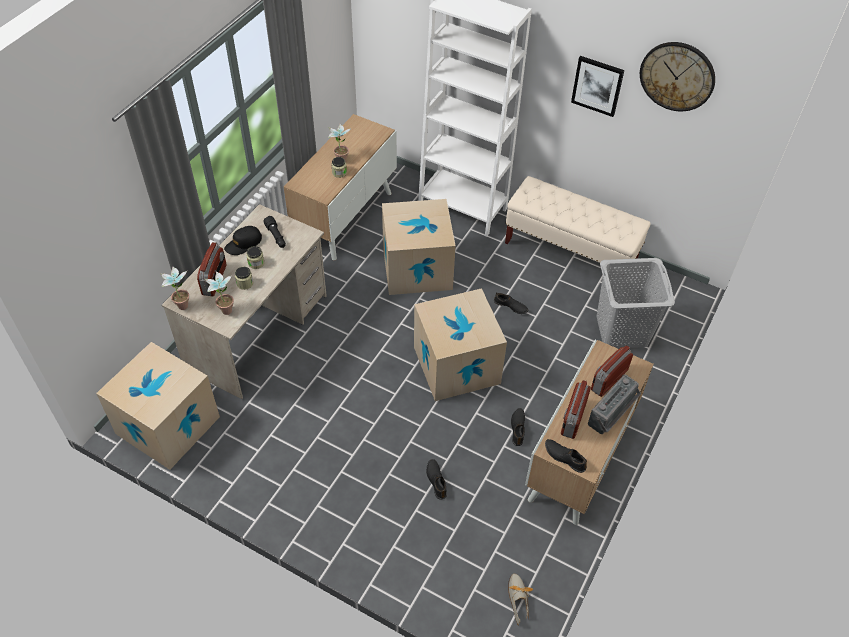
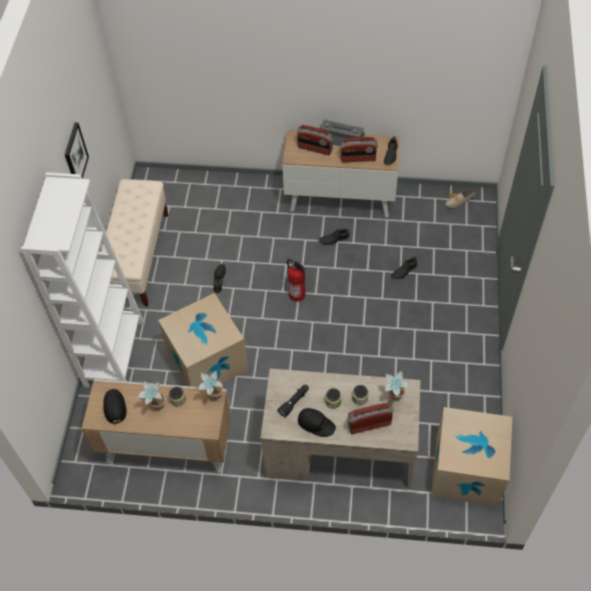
camera: 110 degrees left, 5 degrees up
potted plant [160,266,189,310] -> potted plant moved to [198,370,223,400]
cardboard box [414,288,507,401] -> fire extinguisher [287,259,305,302]
grey laundry basket [597,258,675,348] -> none
wall clock [640,42,715,111] -> none
none -> black cap [103,389,127,424]

